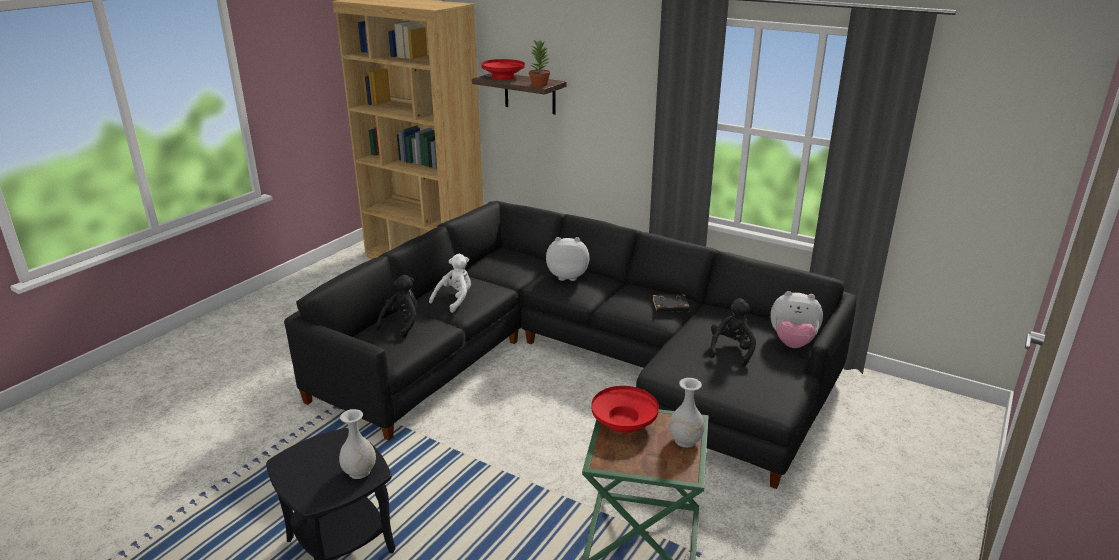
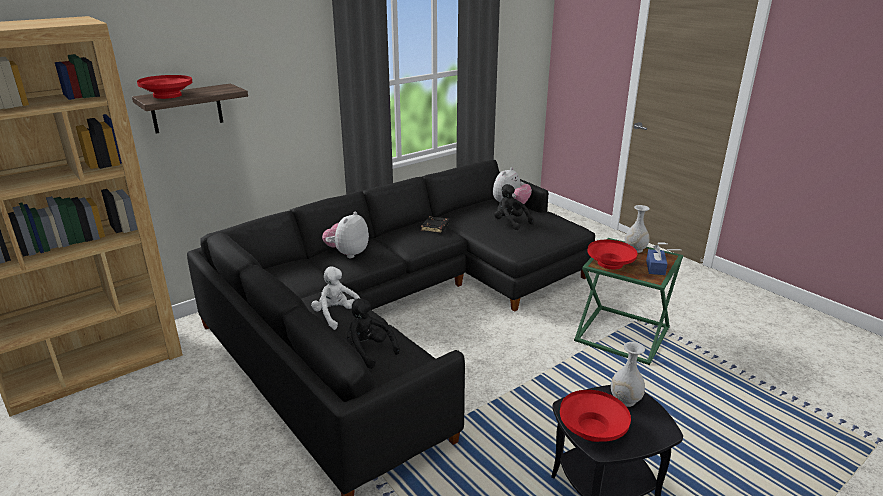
camera: 70 degrees left, 0 degrees up
potted plant [529,40,550,87] -> none
none -> red bowl [560,390,631,442]
none -> blue tissue box [646,245,667,275]

